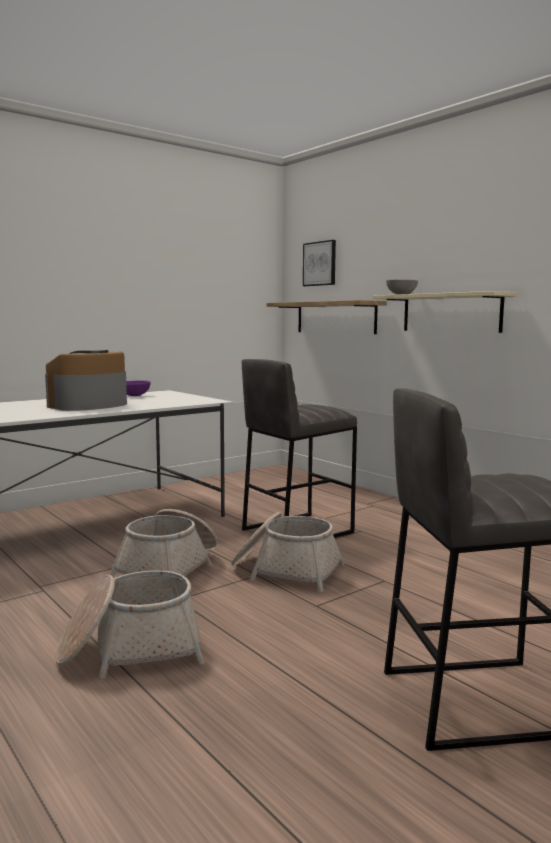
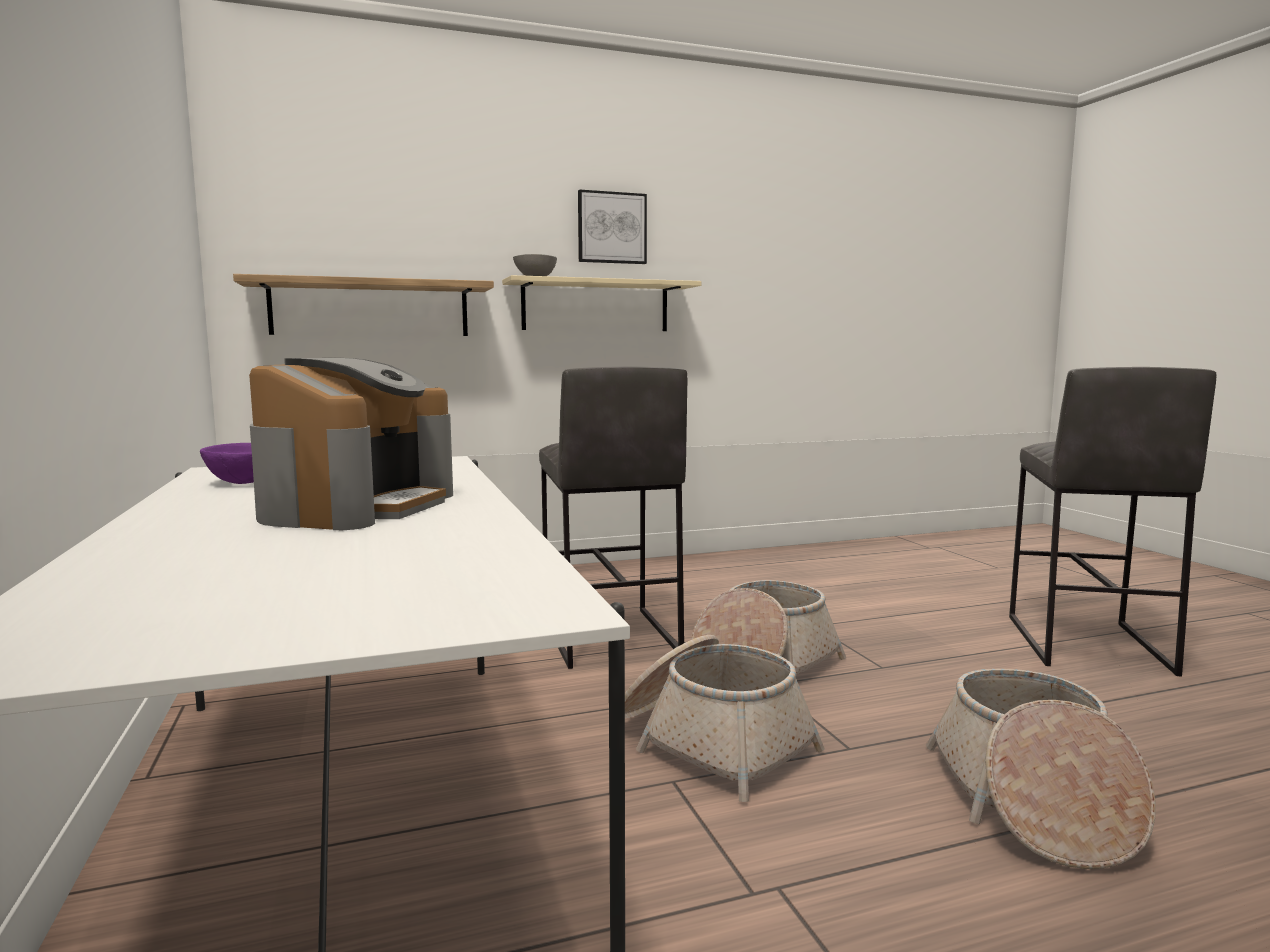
camera: 70 degrees left, 0 degrees up
coffee machine [45,350,127,411] -> coffee machine turned 135 degrees counterclockwise [249,358,453,530]
picture [303,240,336,286] -> picture moved to [578,190,647,264]

